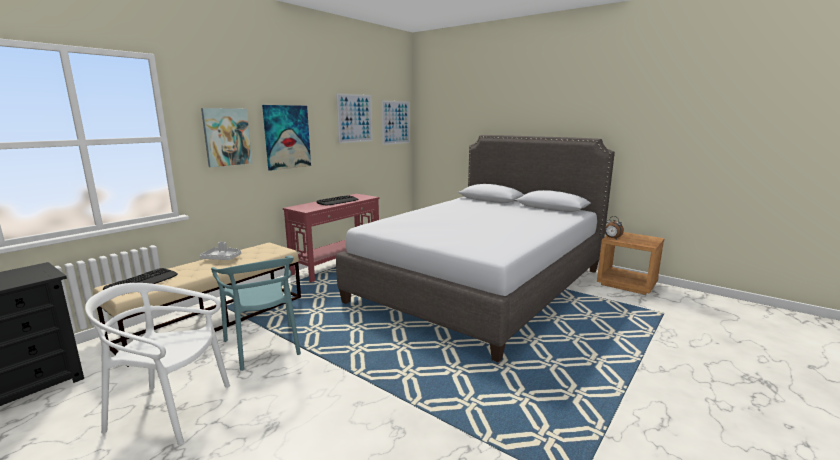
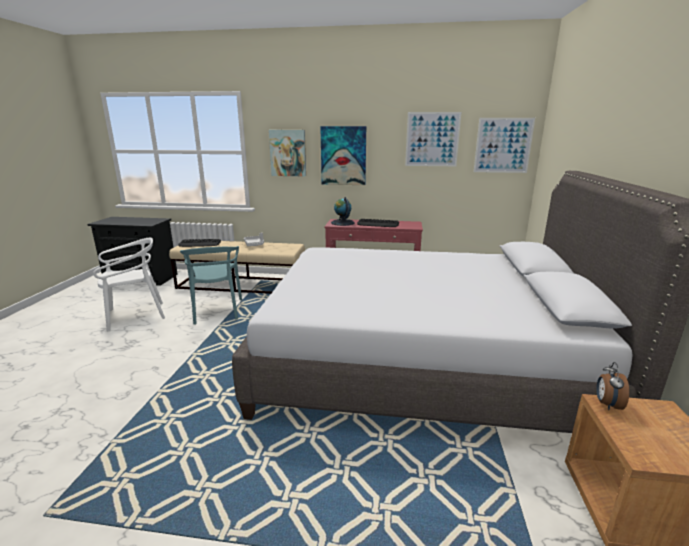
camera: 60 degrees right, 5 degrees up
white chair [85,283,230,445] -> white chair turned 90 degrees clockwise [93,238,165,331]
turquoise chair [211,255,301,371] -> turquoise chair turned 45 degrees counterclockwise [180,246,242,325]
none -> globe [331,197,355,226]

